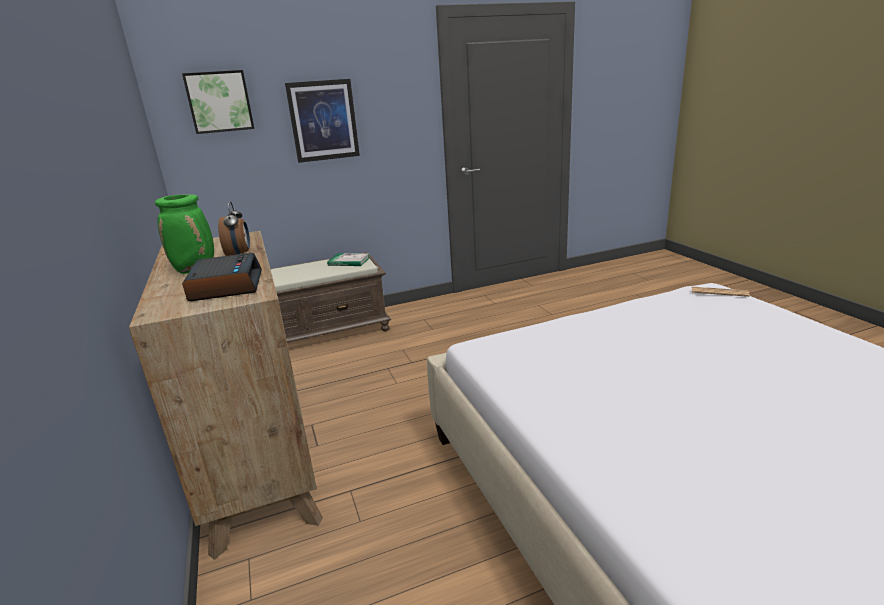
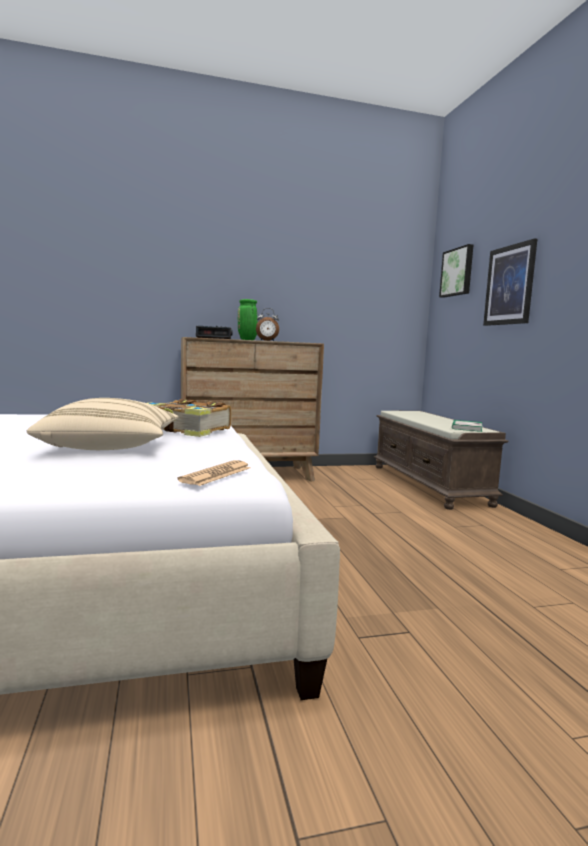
camera: 95 degrees right, 15 degrees down
none -> beige pillow [27,398,179,450]
none -> book [147,399,232,437]

